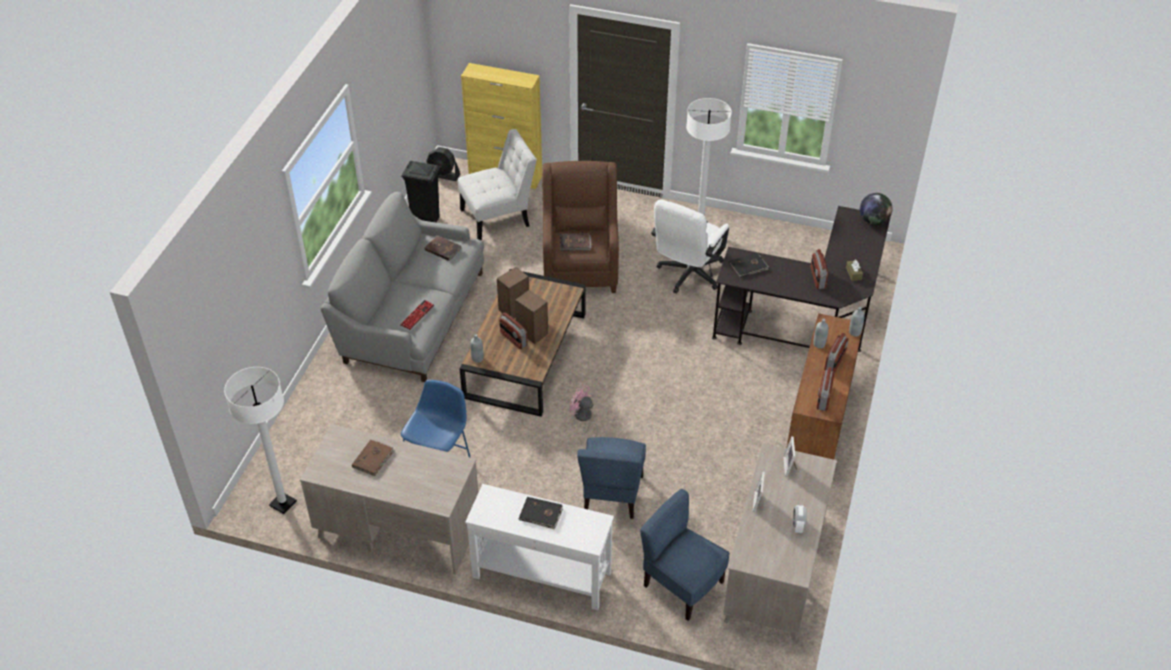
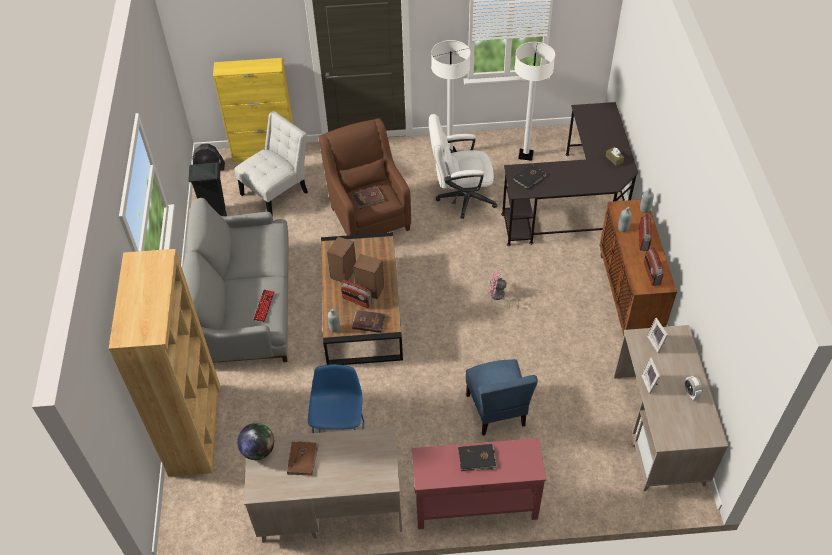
camera: 20 degrees left, 5 degrees up
white floor lamp [224,367,297,514] -> white floor lamp moved to [514,42,555,161]
brown book [425,235,462,261] -> brown book moved to [352,310,386,333]
white console table [465,484,614,610] -> red console table [412,438,546,529]
pink fan [570,385,599,436] -> pink fan moved to [489,269,519,309]
blue chair [640,489,730,621] -> none
white office chair [651,199,729,294] -> white office chair turned 75 degrees clockwise [429,114,498,219]
radio [811,249,828,289] -> none
globe [860,193,892,225] -> globe moved to [237,423,274,460]
none -> brown bookcase [109,249,220,477]

